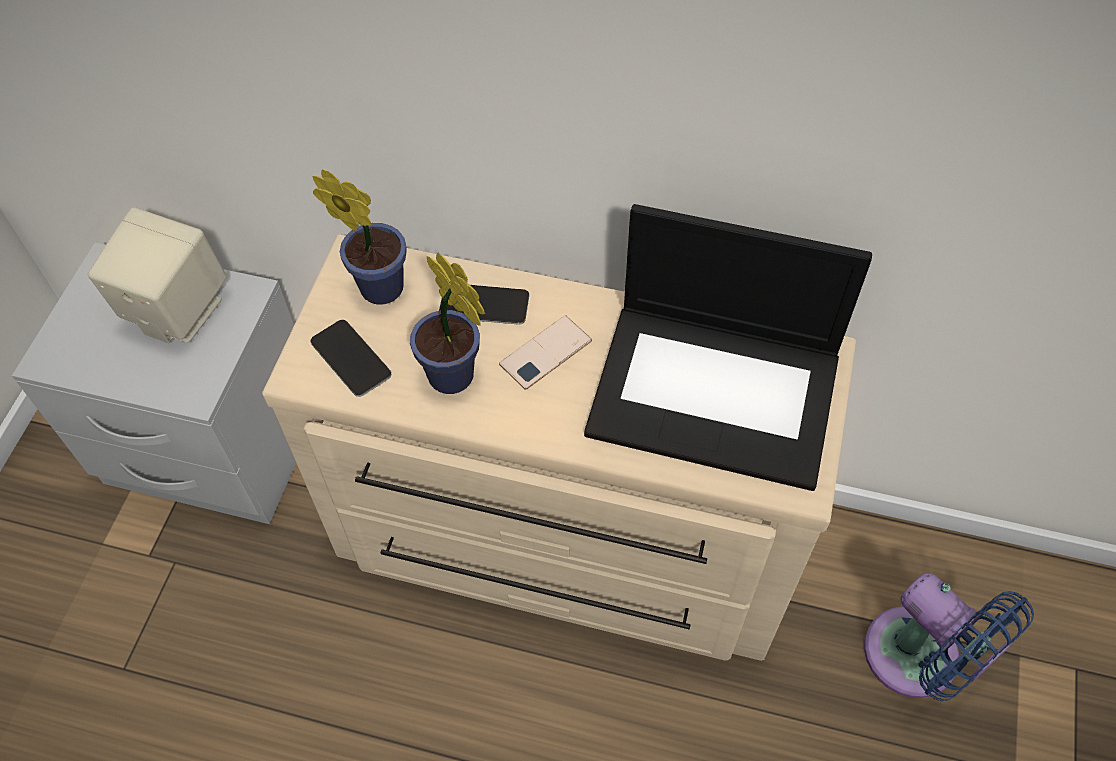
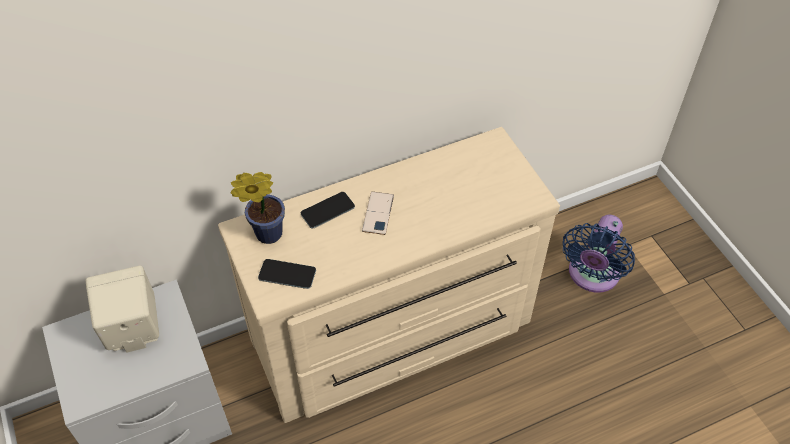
camera: 40 degrees left, 5 degrees down
potted plant [410,253,485,394] -> none
laptop [584,204,872,491] -> none
blue fan [864,573,1034,701] -> blue fan turned 105 degrees clockwise [563,215,635,292]

